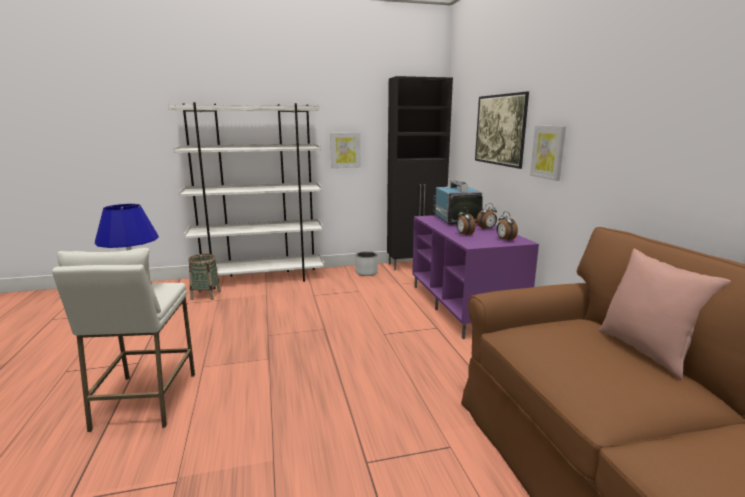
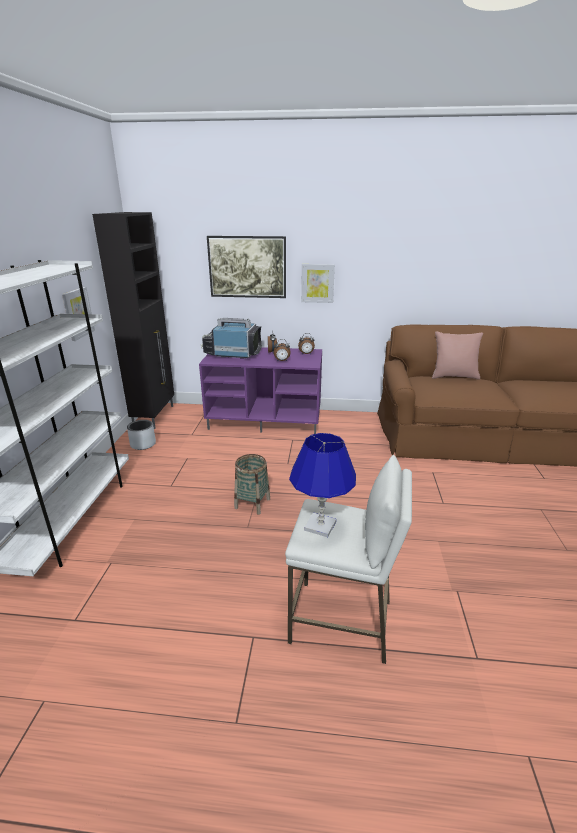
camera: 70 degrees left, 10 degrees up
basket [188,254,221,300] -> basket moved to [234,454,270,515]

